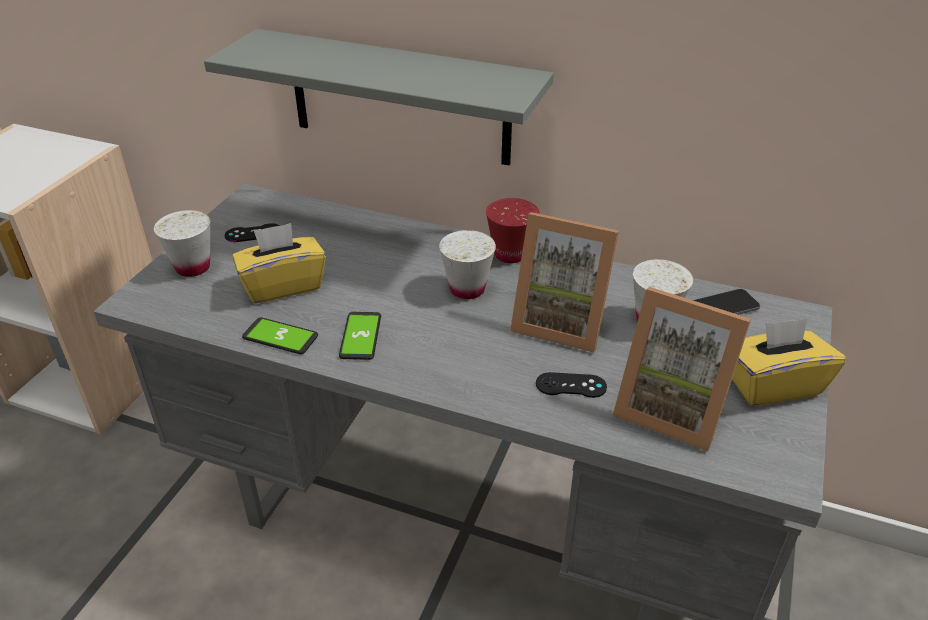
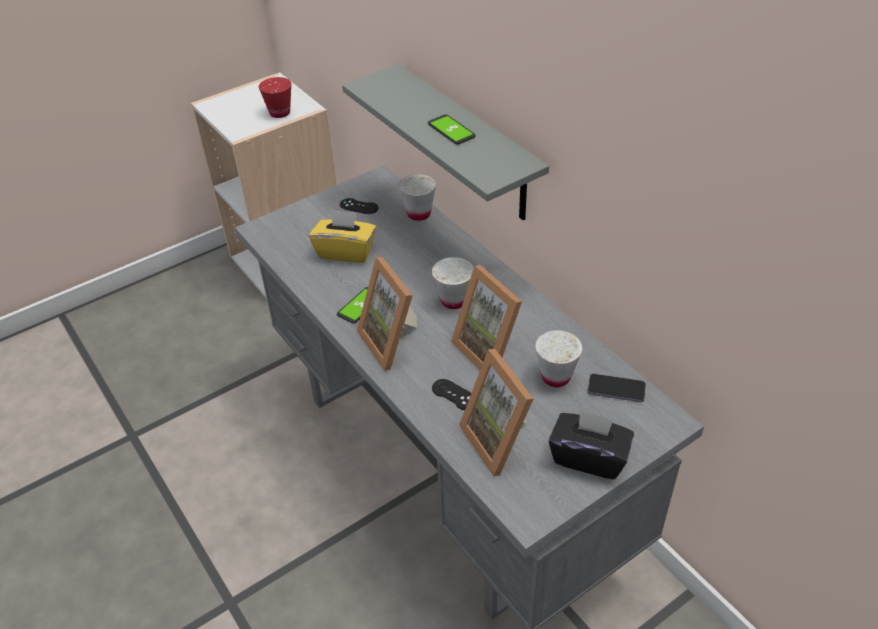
camera: 35 degrees right, 5 degrees up
white cup [154,210,210,277] -> white cup moved to [398,174,436,221]
phone [242,317,318,354] -> phone moved to [428,114,476,145]
red cup [486,198,539,263] -> red cup moved to [259,77,291,118]
yellow tissue box [732,318,846,406] -> black tissue box [549,409,634,479]
none -> picture frame [357,257,417,371]

